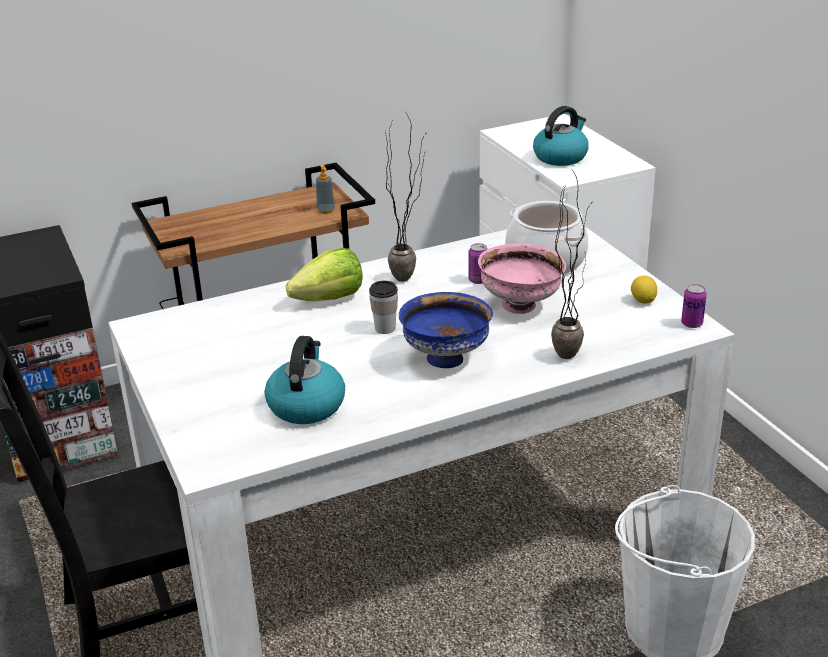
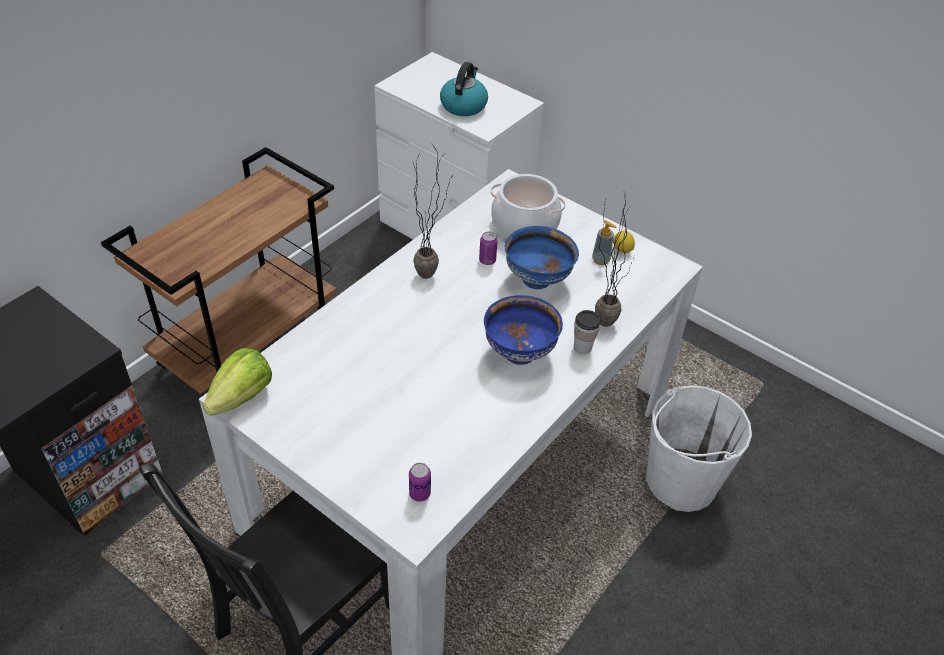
camera: 30 degrees left, 15 degrees up
kettle [264,336,345,424] -> none
lettuce [286,248,363,301] -> lettuce moved to [203,348,272,416]
soap dispenser [316,164,335,214] -> soap dispenser moved to [592,220,616,265]
cup [369,281,398,334] -> cup moved to [574,310,601,354]
pink bowl [478,243,566,314] -> blue bowl [504,226,579,289]
can [681,284,707,328] -> can moved to [409,463,431,502]

